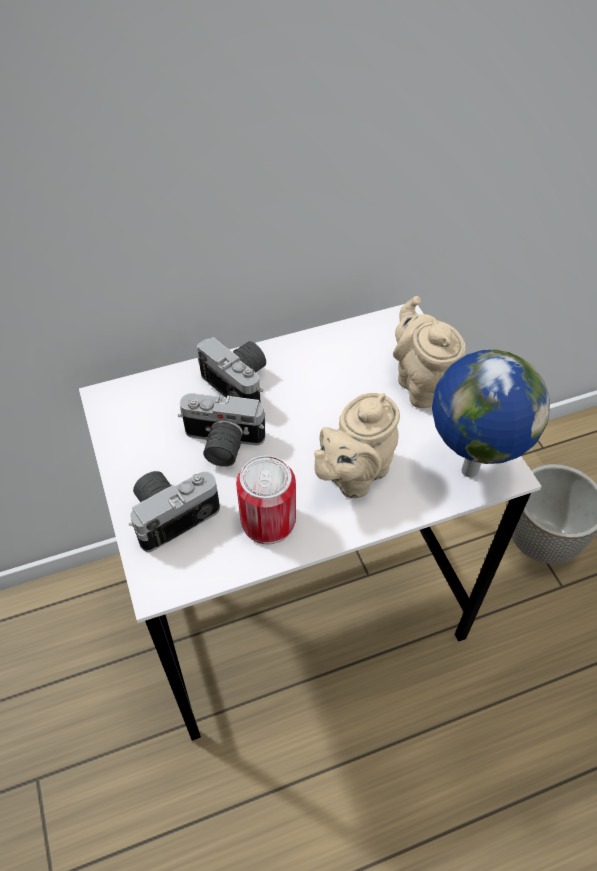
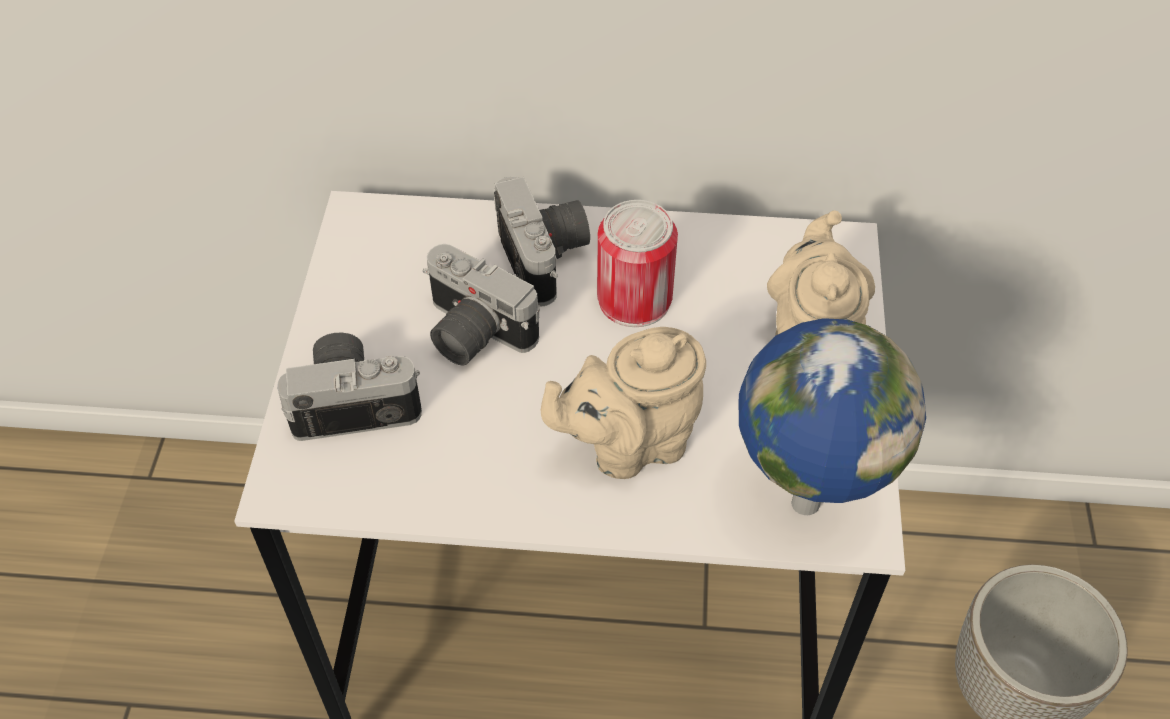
camera: 25 degrees right, 0 degrees up
can [236,456,296,544] -> can moved to [597,200,678,327]

